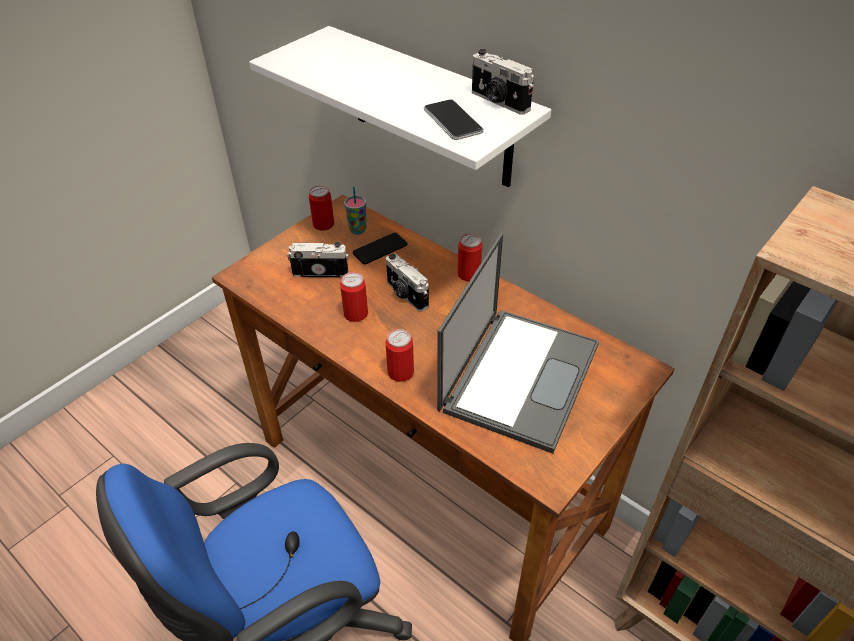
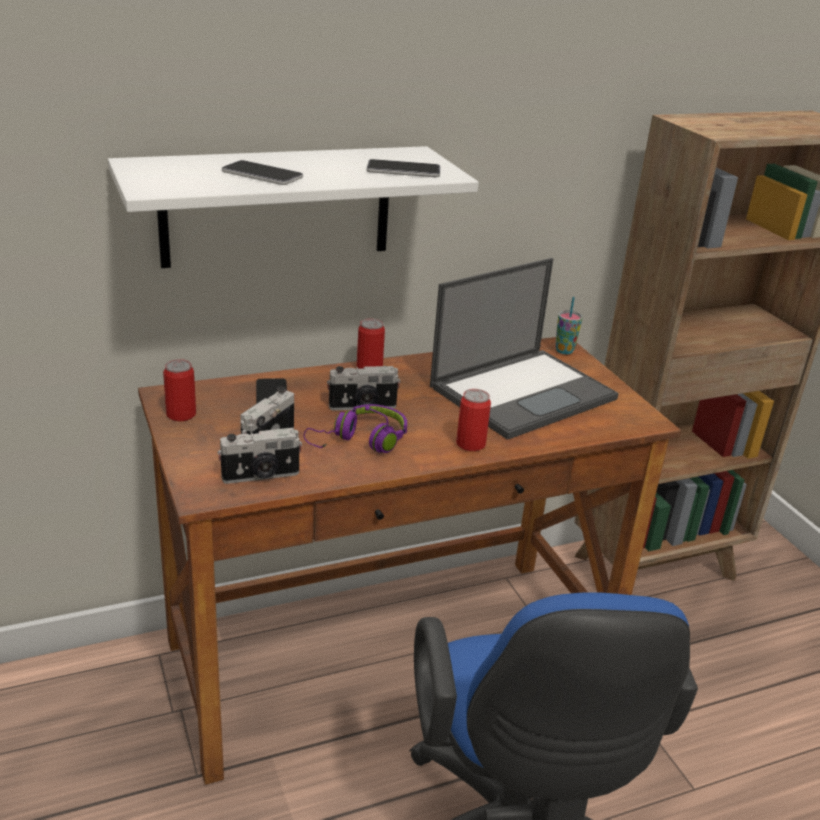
camera: 65 degrees left, 15 degrees down
can [340,272,368,322] -> purple headphones [304,404,407,453]
cup [344,187,366,234] -> cup moved to [555,297,583,354]
laptop [437,233,599,454] -> laptop turned 90 degrees clockwise [430,258,619,440]
camera [472,49,534,114] -> camera moved to [218,428,302,484]
none -> phone [222,160,303,185]

